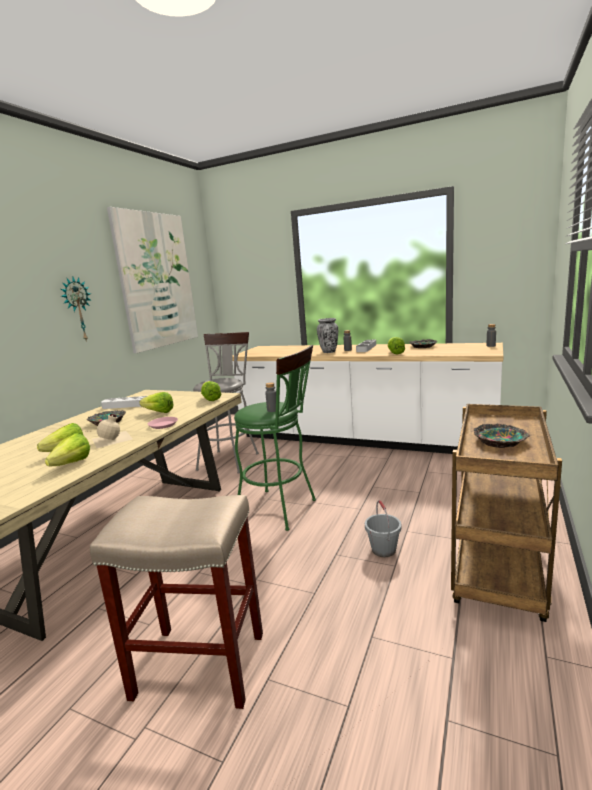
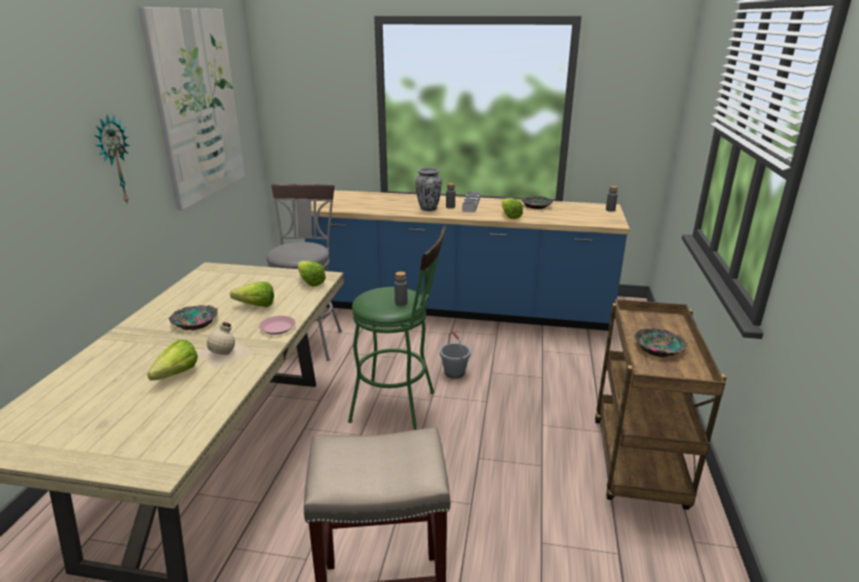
camera: 15 degrees left, 10 degrees up
lettuce [45,433,90,466] -> none
grey tray [101,396,147,409] -> none
white counter [232,343,503,454] -> blue counter [305,190,630,331]
grey bucket [365,500,401,557] -> grey bucket moved to [440,332,471,379]

